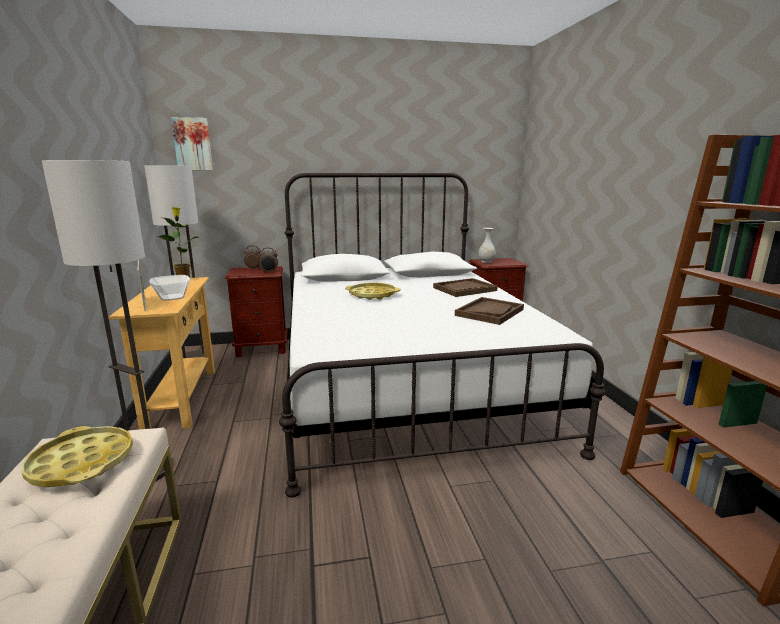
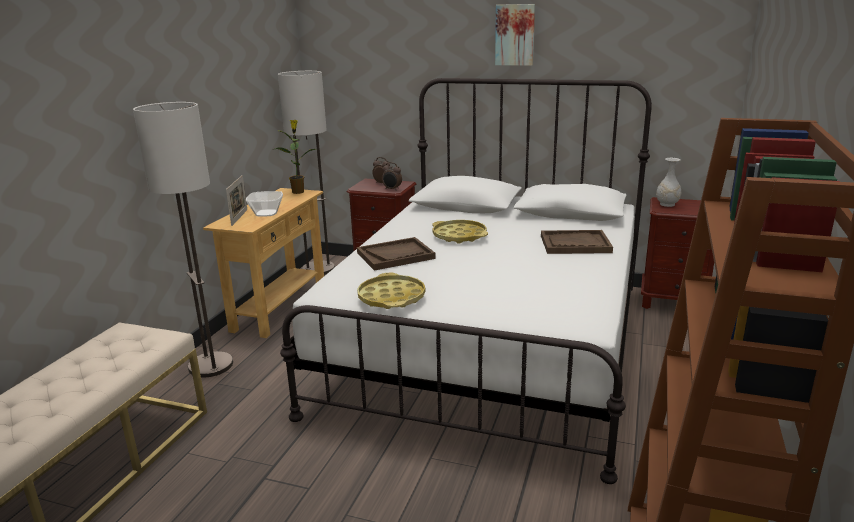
camera: 30 degrees right, 5 degrees up
yellow tray [21,426,133,487] -> yellow tray moved to [357,273,426,309]
picture [171,117,213,170] -> picture moved to [495,4,535,66]
brown tray [455,297,524,325] -> brown tray moved to [357,237,436,271]

